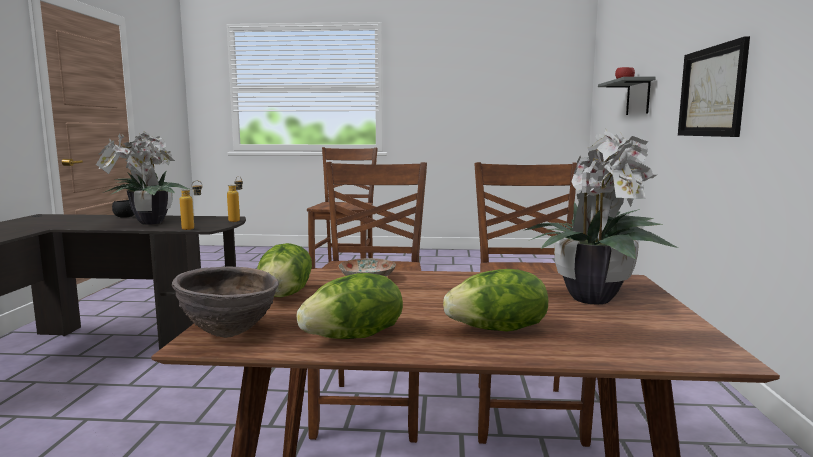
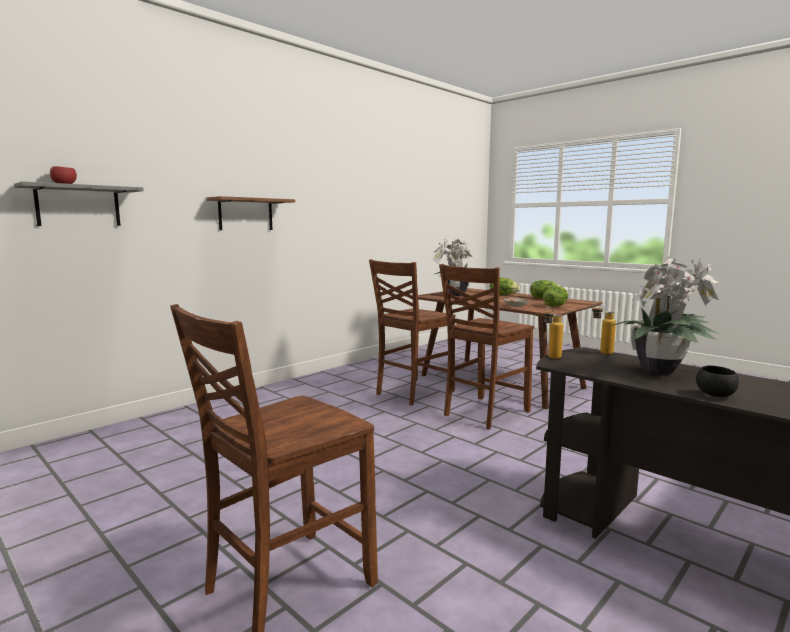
camera: 140 degrees left, 0 degrees up
brown bowl [172,267,279,338] -> none
picture [678,36,750,137] -> brown shelf [206,196,295,230]

